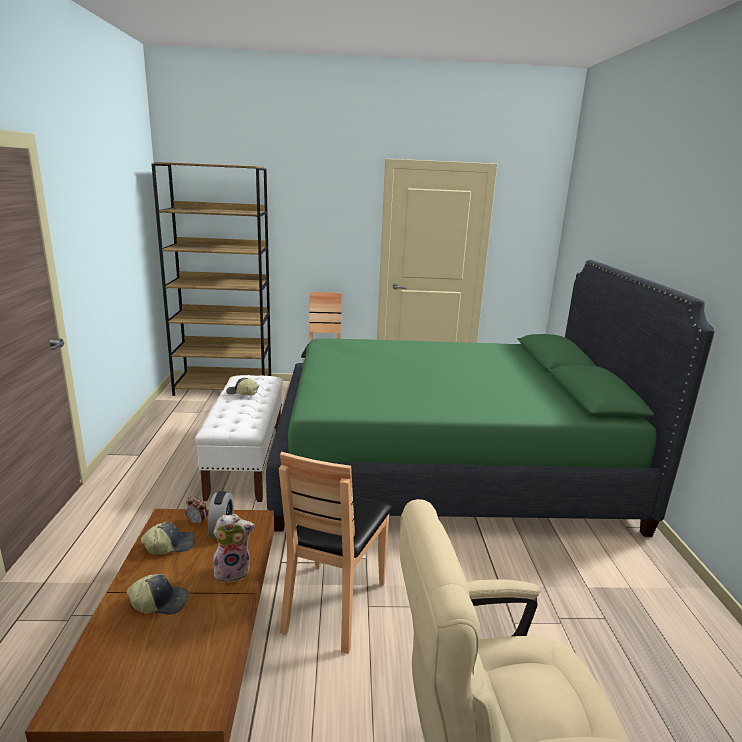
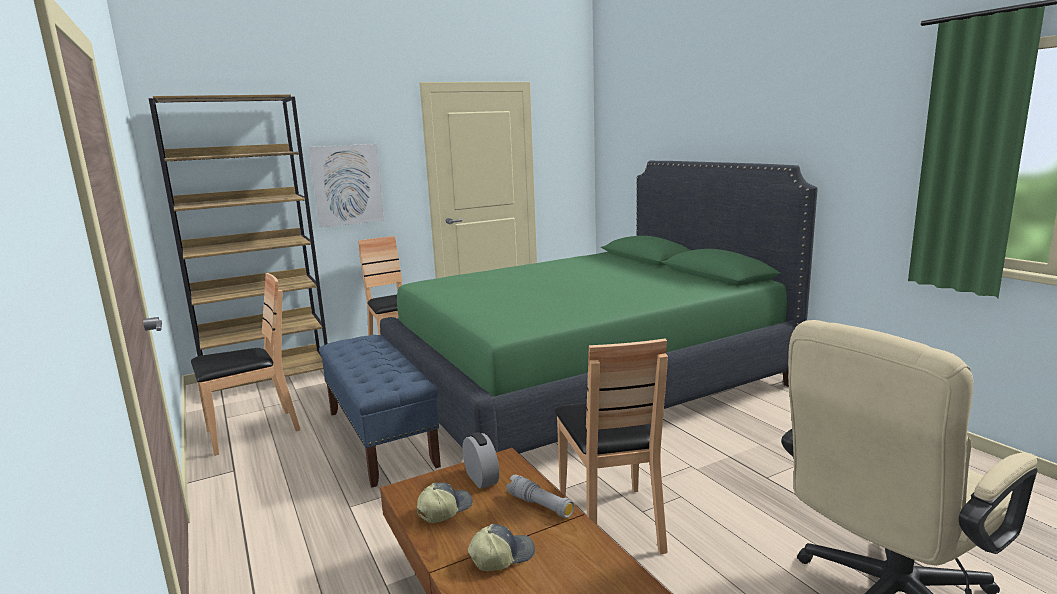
camera: 25 degrees left, 5 degrees down
alarm clock [185,496,208,526] -> none
white bench [195,375,283,502] -> blue bench [319,335,441,487]
plush toy [213,514,255,582] -> grey flashlight [507,474,574,518]
cap [226,378,259,396] -> none
none -> brown chair [191,273,301,456]
none -> picture [308,144,384,228]

